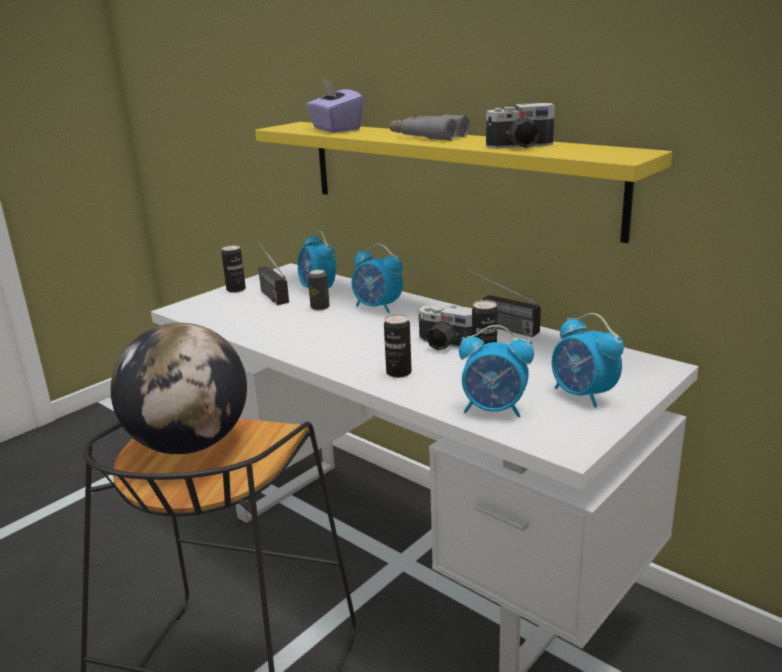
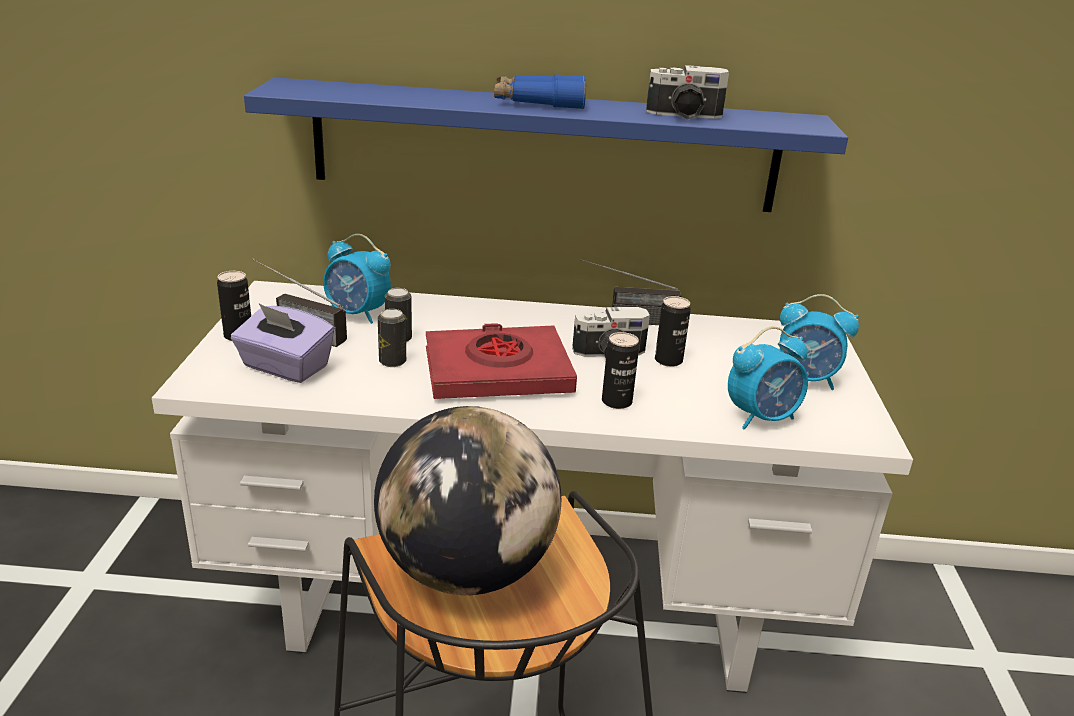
camera: 40 degrees left, 5 degrees up
yellow shelf [255,122,673,243] -> blue shelf [244,77,848,212]
purple tissue box [306,79,364,133] -> purple tissue box moved to [231,304,335,383]
alarm clock [352,244,403,313] -> none
grey binoculars [390,114,470,141] -> blue binoculars [494,74,586,109]
camera [486,103,555,149] -> camera turned 45 degrees clockwise [646,65,729,120]
none -> can [378,309,406,367]
none -> red book [426,323,577,399]

